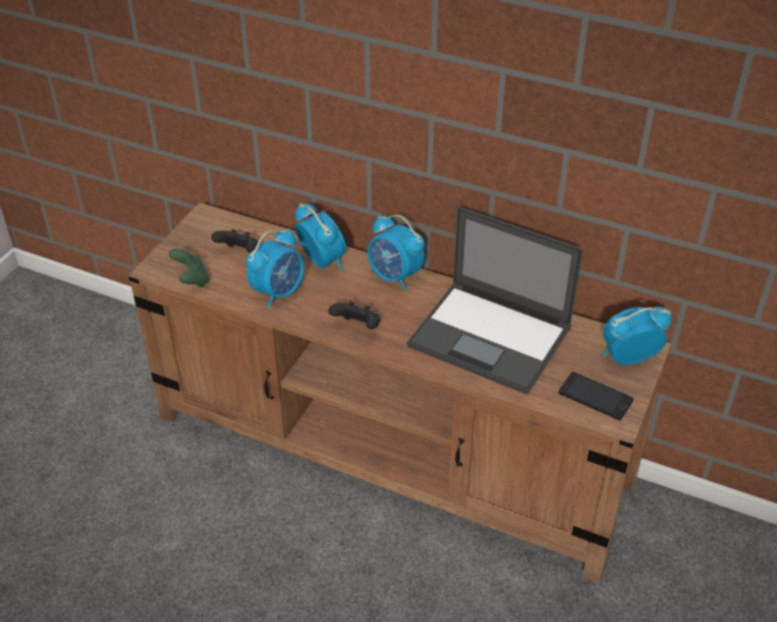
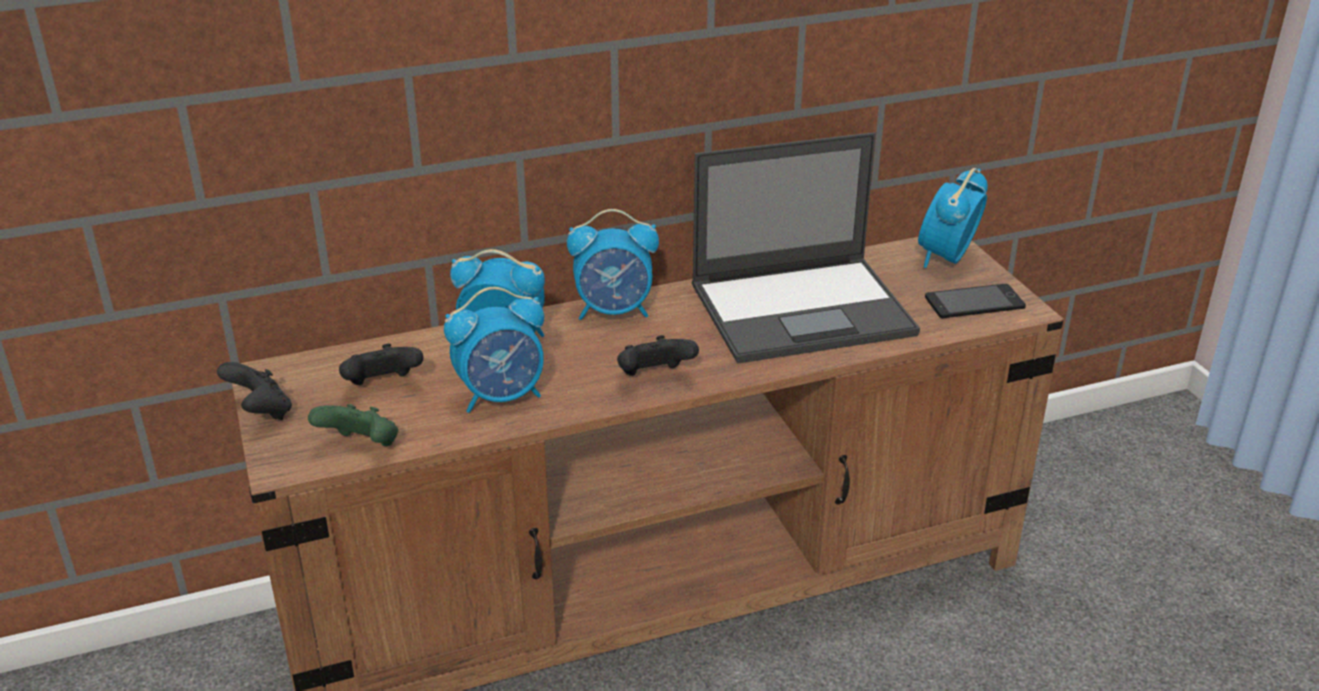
camera: 45 degrees left, 10 degrees down
alarm clock [246,229,304,309] -> alarm clock turned 75 degrees clockwise [444,287,544,413]
none -> black game controller [217,362,292,420]

